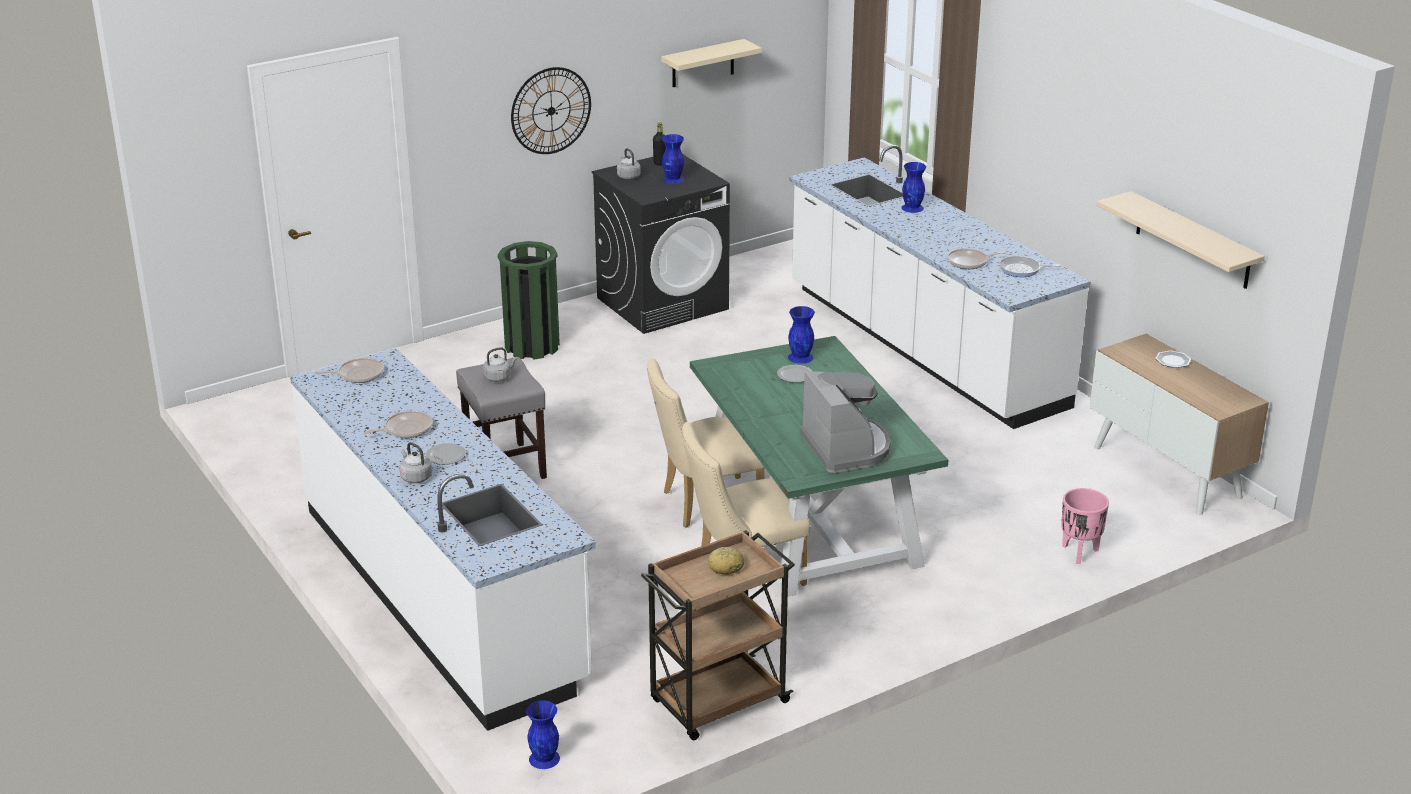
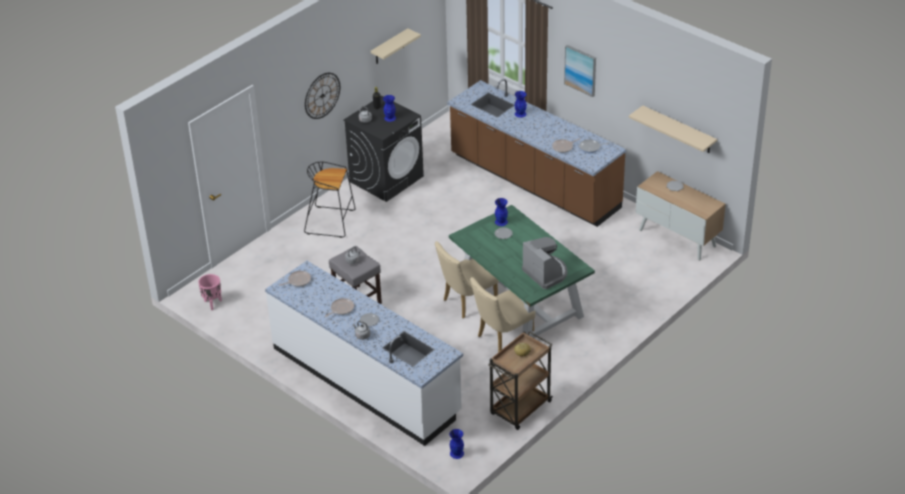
camera: 15 degrees left, 10 degrees up
green trash can [498,241,560,360] -> black stool [304,162,355,238]
white counter [789,145,1091,429] -> brown counter [447,79,626,227]
pink planter [1061,488,1109,564] -> pink planter moved to [198,274,222,310]
none -> picture [564,45,596,97]

